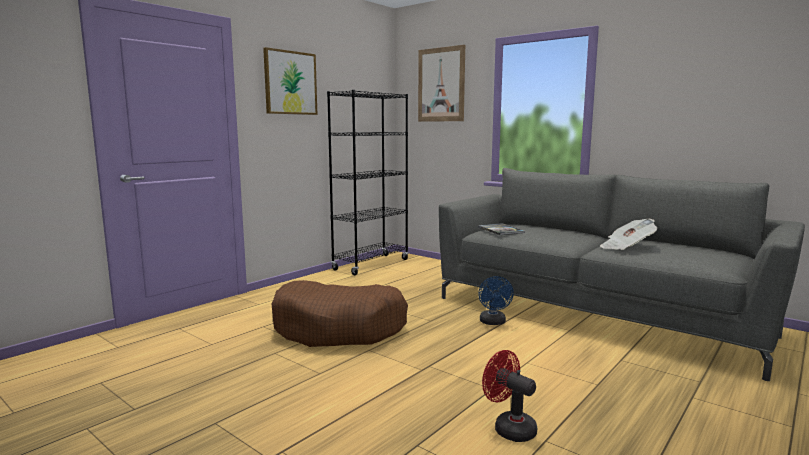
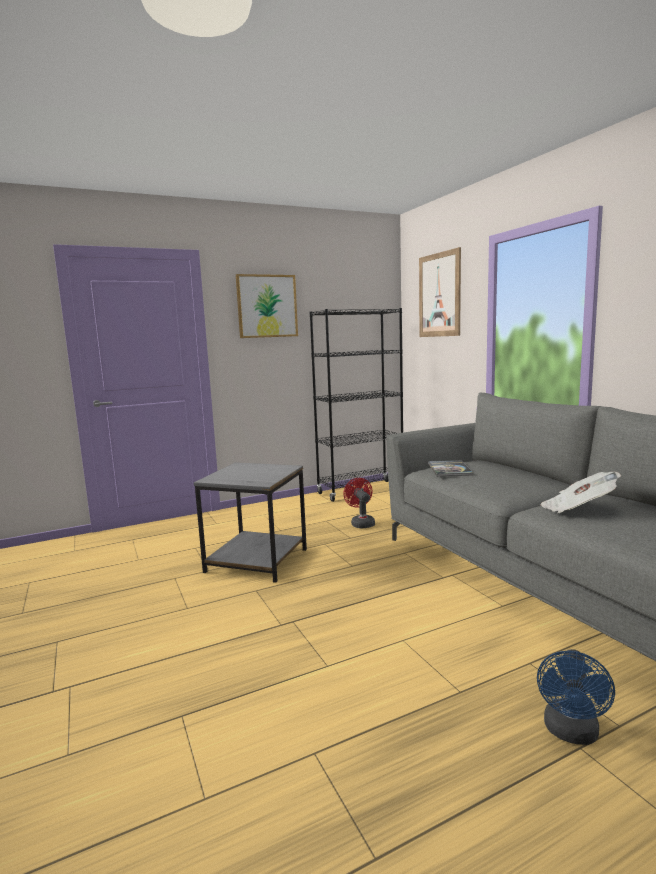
camera: 25 degrees right, 0 degrees up
brown dog bed [272,280,408,347] -> grey side table [194,462,307,583]
blue fan [478,276,514,325] -> blue fan moved to [537,649,615,745]
red fan [482,350,537,442] -> red fan moved to [343,478,375,528]

